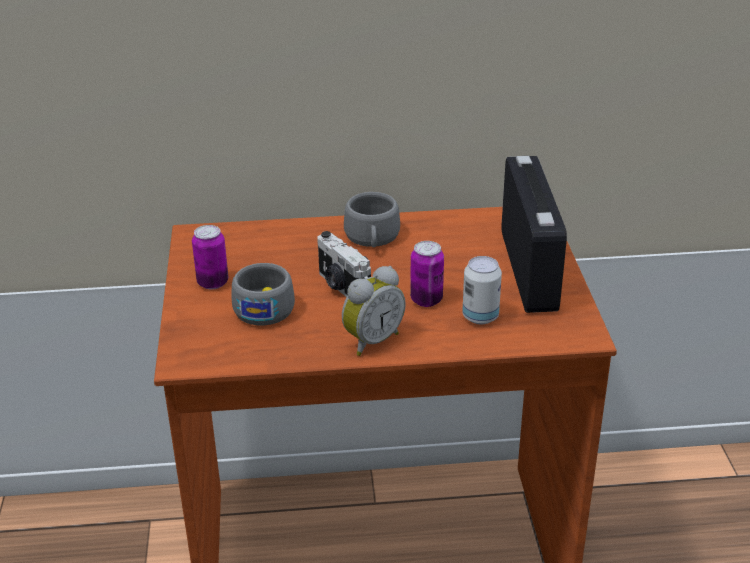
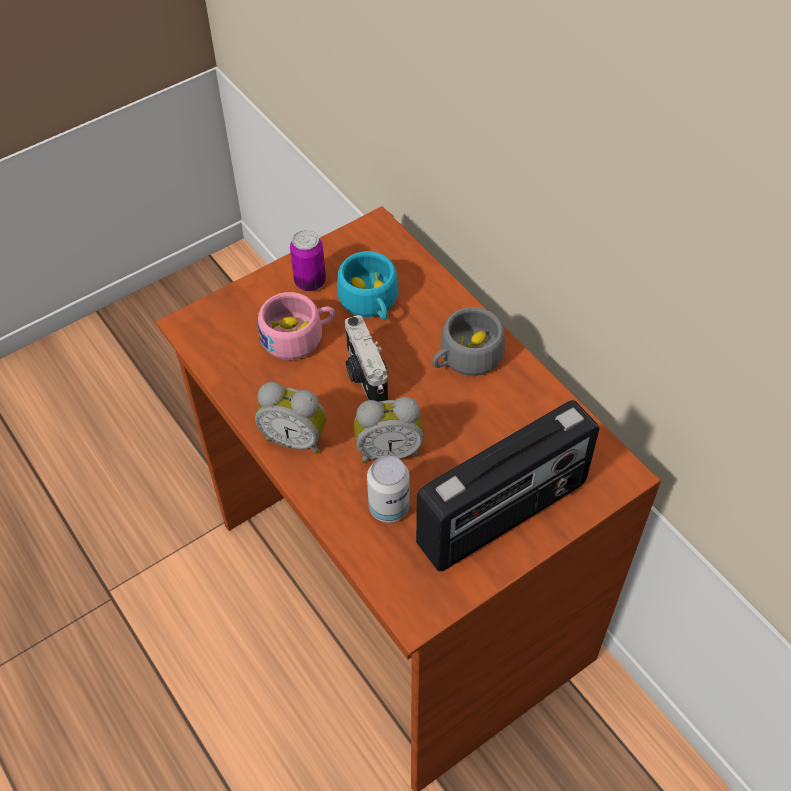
camera: 60 degrees right, 20 degrees up
grey cup [232,263,295,325] -> pink cup [258,292,335,360]
camera [317,231,371,297] -> camera turned 45 degrees counterclockwise [345,315,388,402]
can [410,241,444,307] -> alarm clock [354,397,424,463]
none -> turquoise cup [337,251,398,320]

